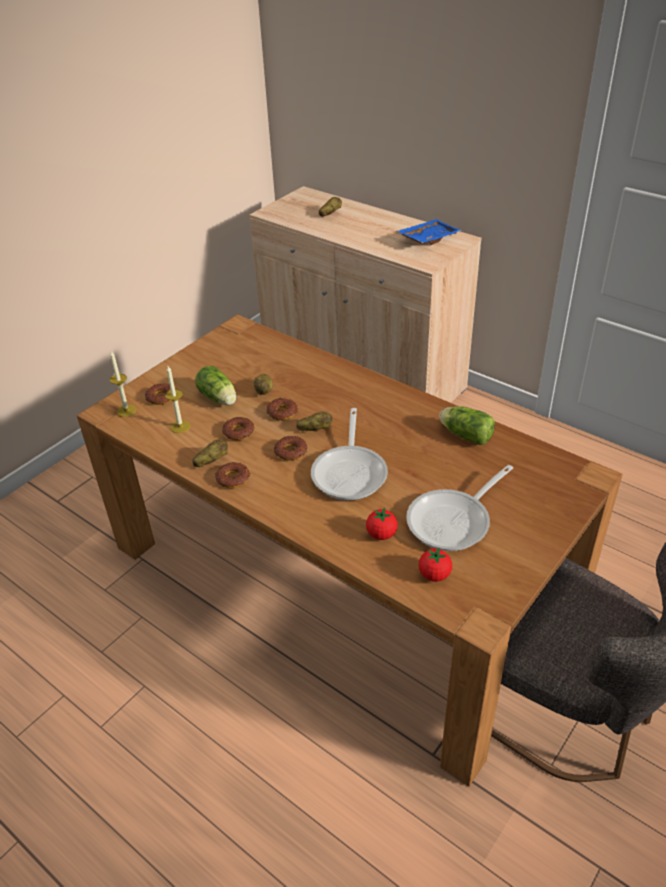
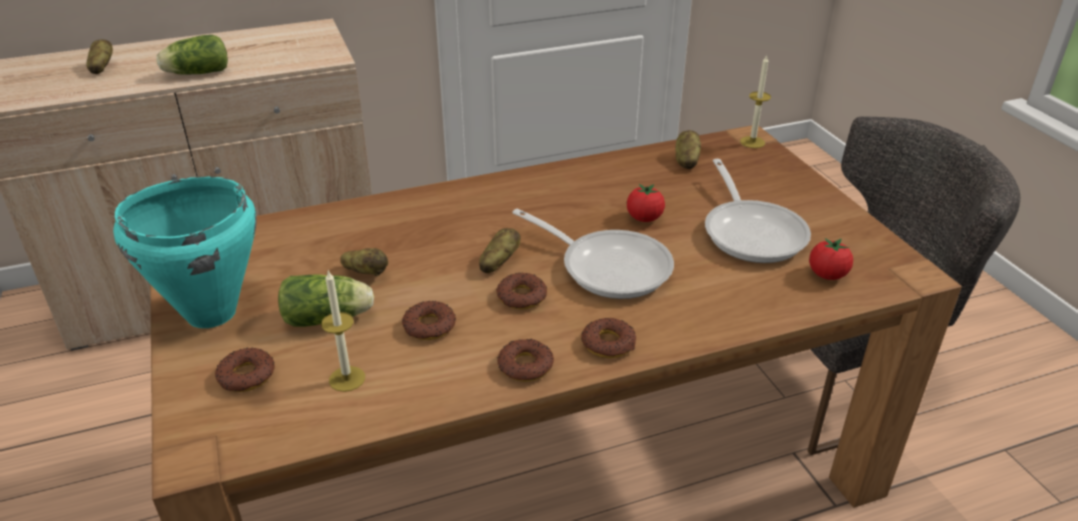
camera: 60 degrees left, 5 degrees down
candle [110,351,136,417] -> candle moved to [740,55,771,148]
potato [192,440,228,467] -> potato moved to [675,130,701,169]
donut [266,398,298,421] -> donut moved to [581,318,636,358]
tomato [366,508,398,540] -> tomato moved to [627,184,665,222]
blue tray [397,219,462,245] -> none
lettuce [439,406,495,445] -> lettuce moved to [156,35,228,75]
none -> turquoise cooking pot [113,176,257,328]

